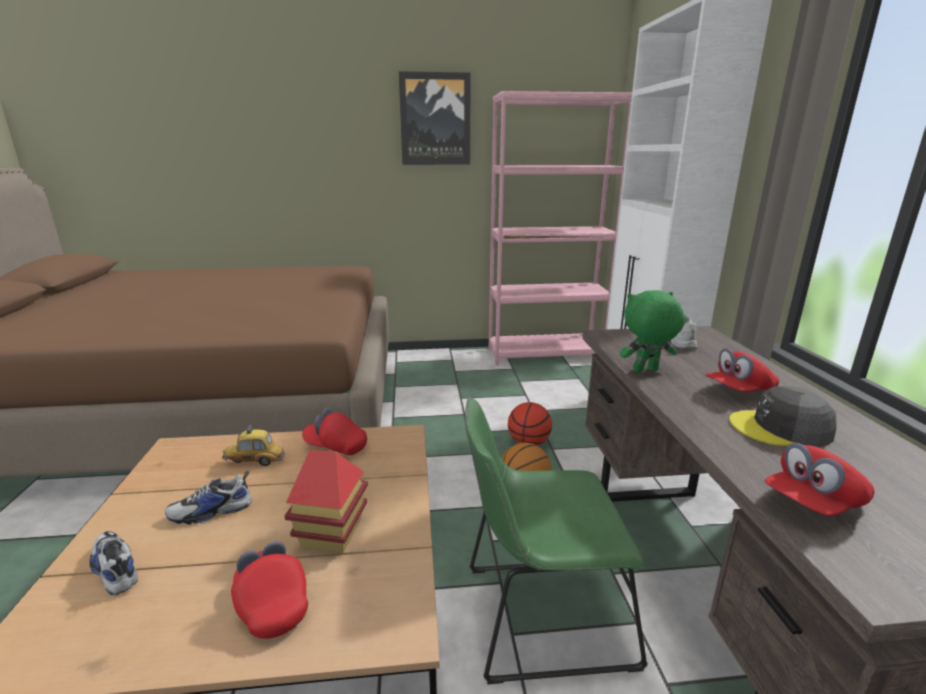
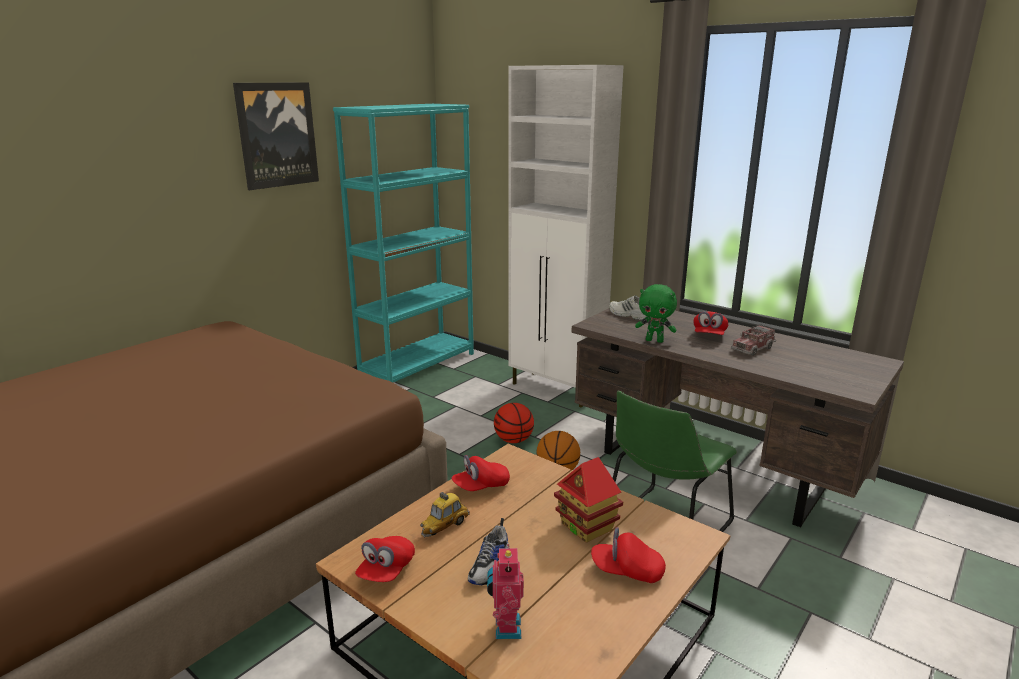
camera: 45 degrees left, 0 degrees up
shoe [90,531,138,595] -> toy robot [487,544,524,639]
pink bookcase [489,91,632,365] -> turquoise bookcase [333,104,474,382]
green plush toy [620,290,685,372] -> green plush toy turned 105 degrees counterclockwise [635,284,677,343]
grey cap [729,385,837,447] -> toy truck [731,324,776,356]
red cap [765,443,875,516] -> red cap moved to [355,536,415,582]

